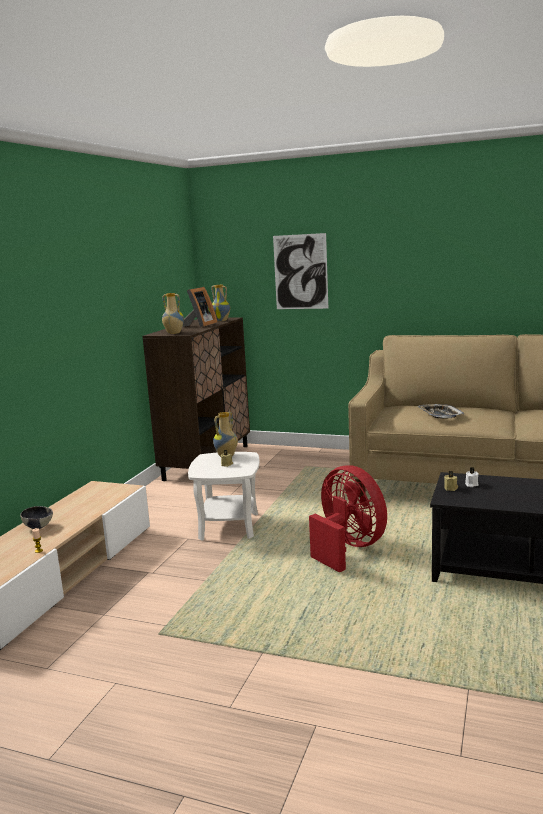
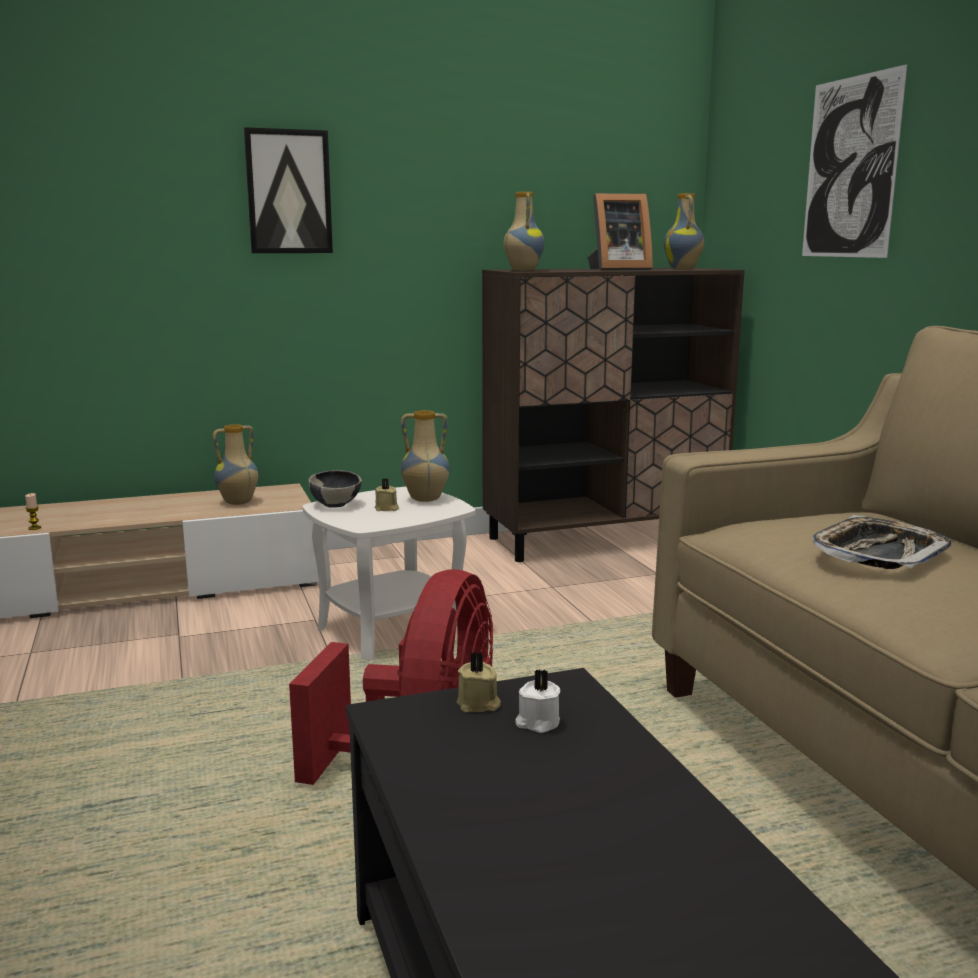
camera: 50 degrees right, 0 degrees up
bowl [20,506,53,529] -> bowl moved to [309,470,362,508]
none -> vase [213,424,259,505]
none -> picture [244,127,333,253]

